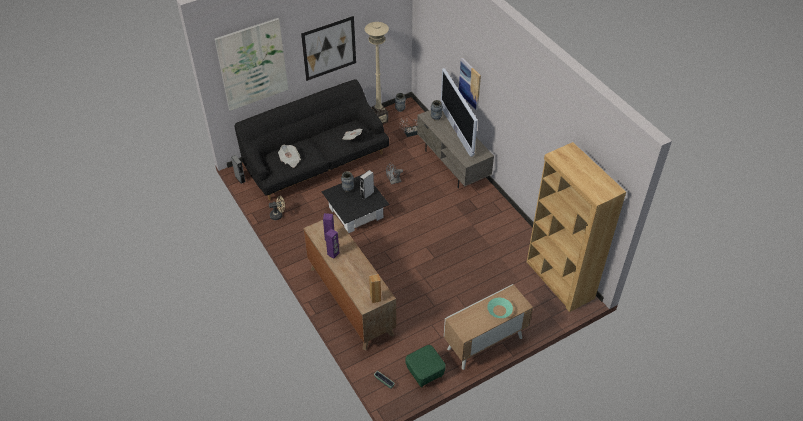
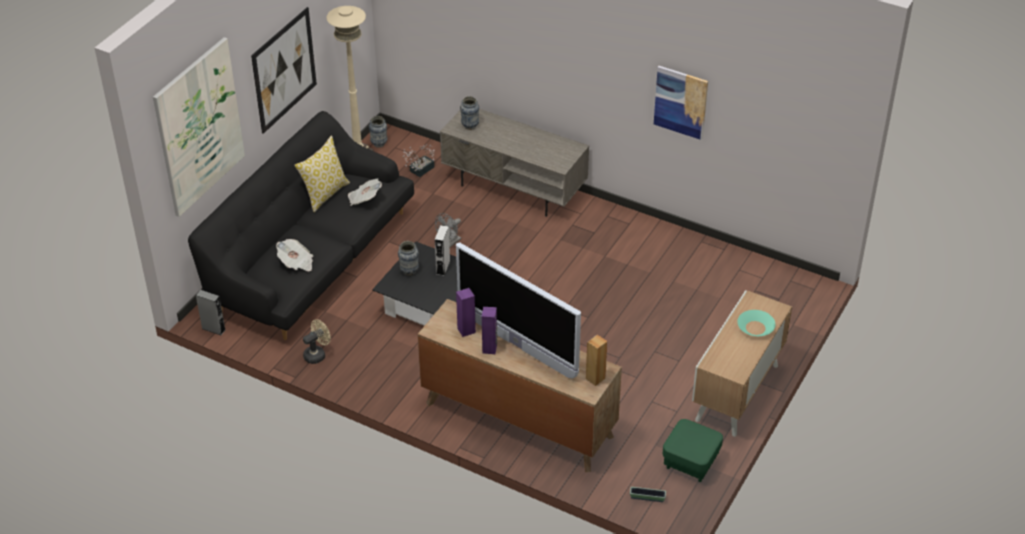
camera: 30 degrees left, 5 degrees down
television [441,68,478,157] -> television moved to [456,242,581,378]
picture [459,58,481,111] -> picture moved to [654,66,708,140]
brown bookcase [527,142,626,312] -> none
none -> pillow [294,135,350,212]

